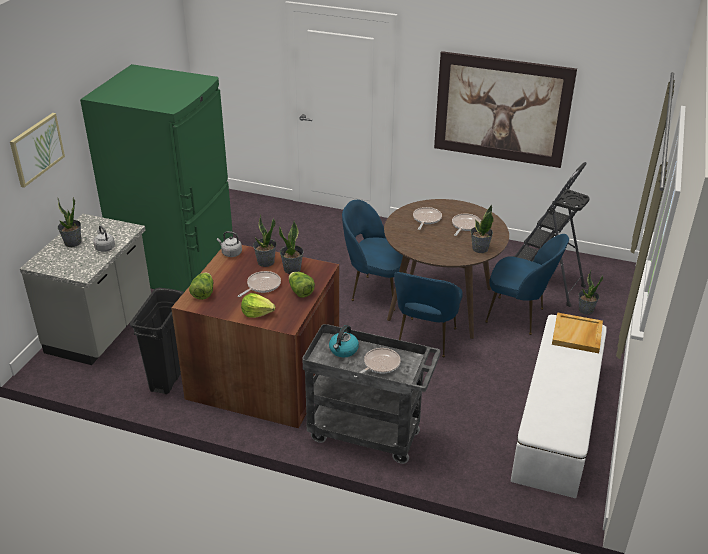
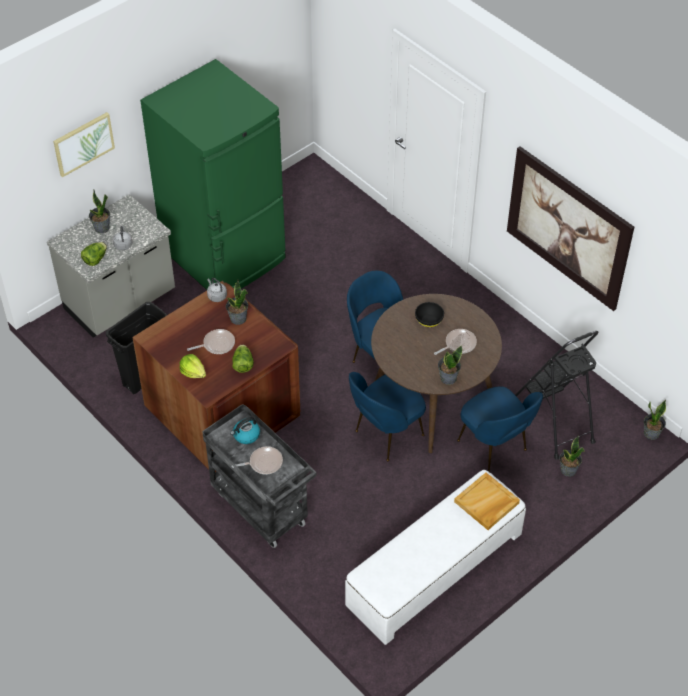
camera: 30 degrees right, 15 degrees up
lettuce [189,272,213,300] -> lettuce moved to [81,242,107,266]
potted plant [279,220,304,274] -> potted plant moved to [644,400,666,440]
frying pan [413,207,442,230] -> black bowl [415,302,444,327]

